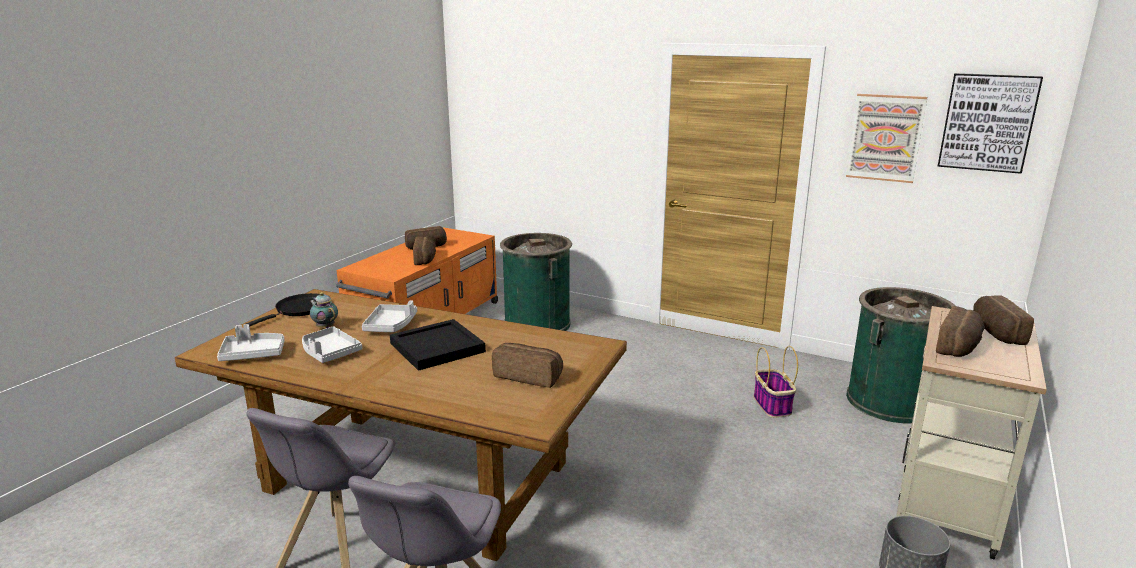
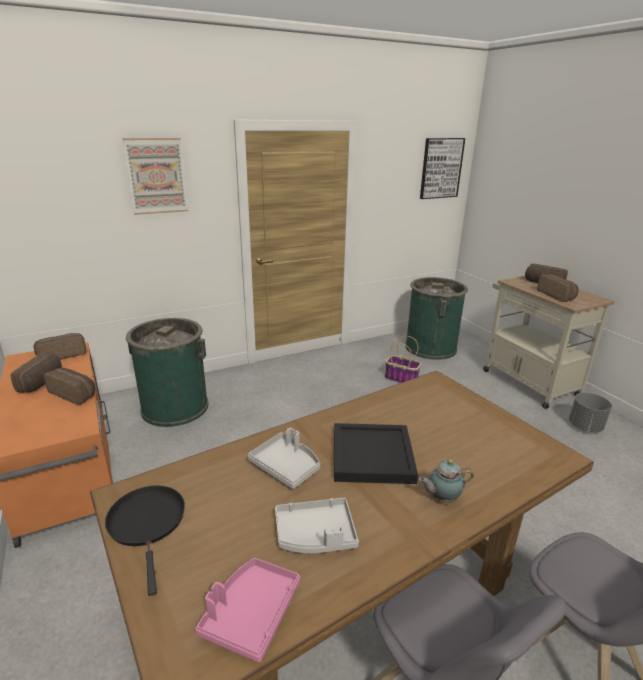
camera: 55 degrees left, 5 degrees up
grey tray [217,324,285,361] -> pink tray [196,558,300,662]
teapot [310,292,338,328] -> teapot moved to [419,460,474,504]
bread [492,343,563,388] -> bread moved to [34,333,86,360]
picture [846,94,927,183] -> picture moved to [123,138,188,215]

